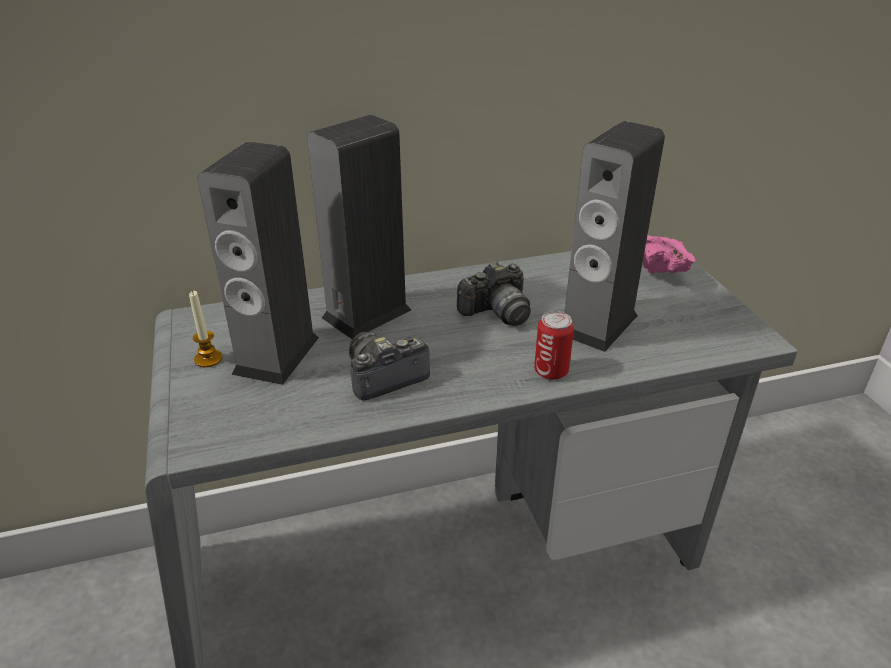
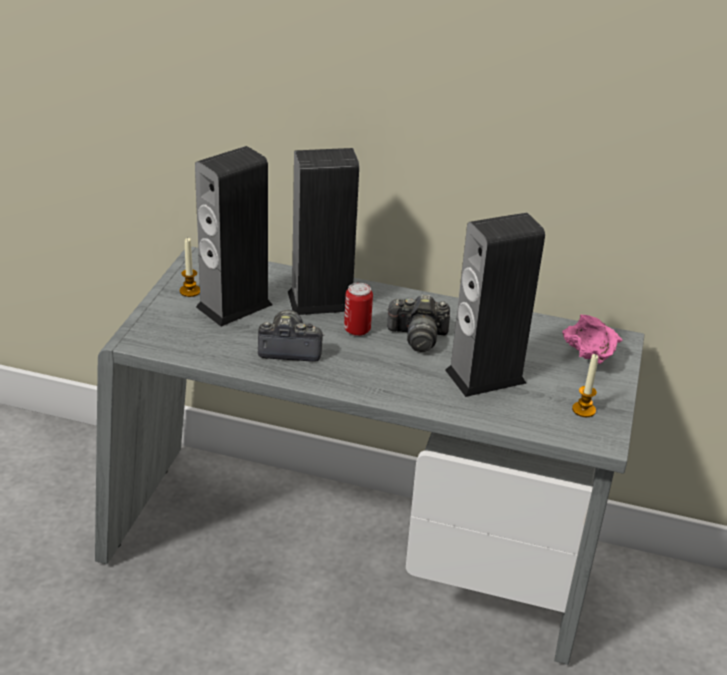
camera: 30 degrees right, 0 degrees up
can [534,311,574,380] -> can moved to [344,283,373,336]
none -> candle [572,354,598,417]

